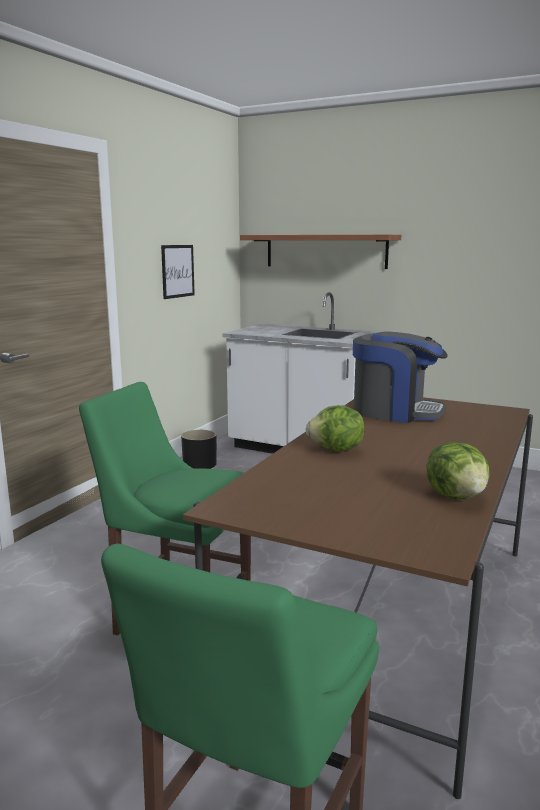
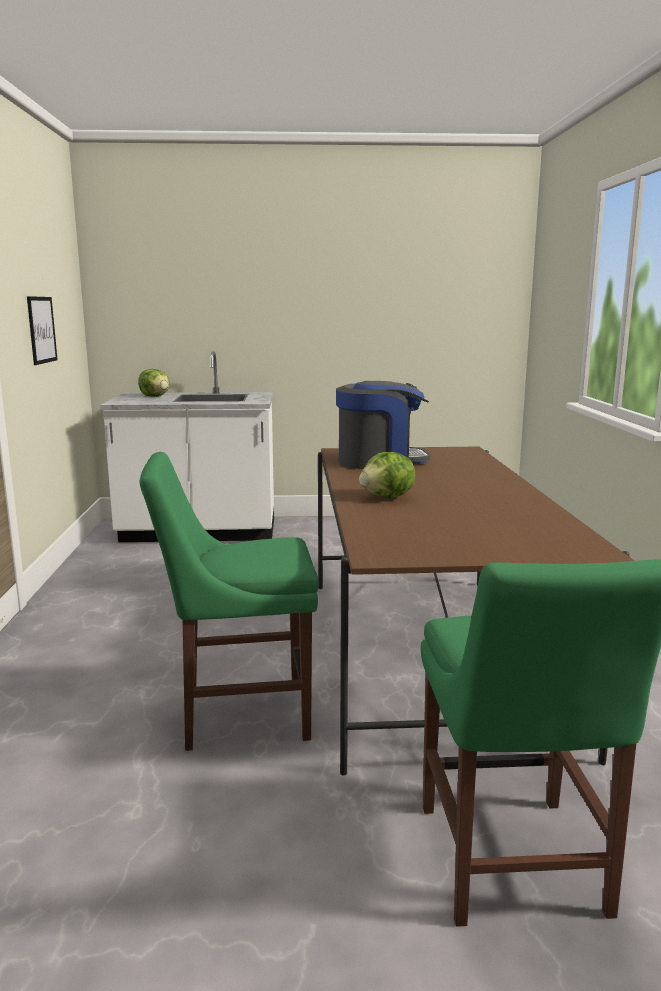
camera: 30 degrees left, 0 degrees up
black planter [181,430,217,469] -> none
shelf [240,235,401,269] -> none
lettuce [426,443,490,499] -> lettuce moved to [138,369,170,397]

